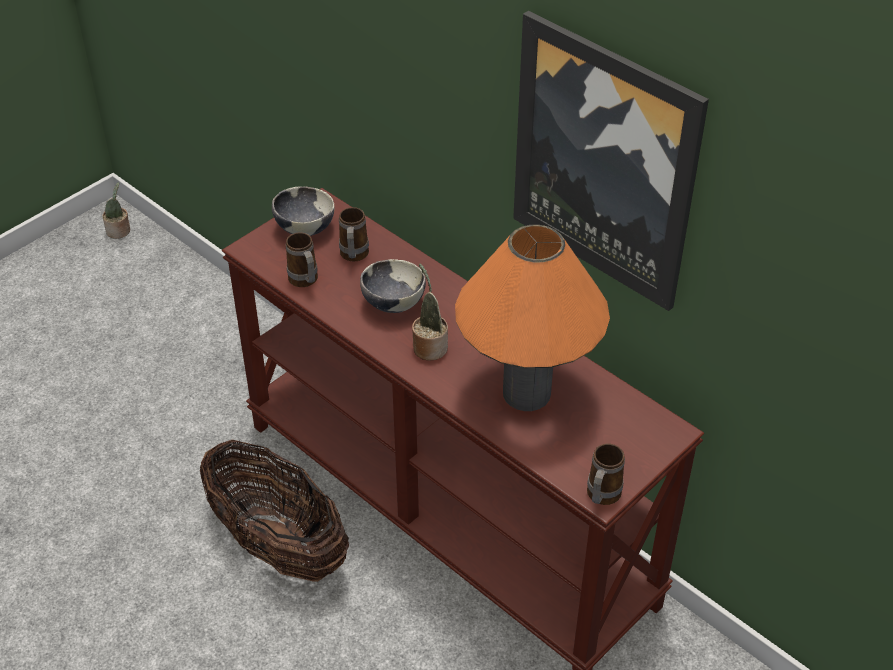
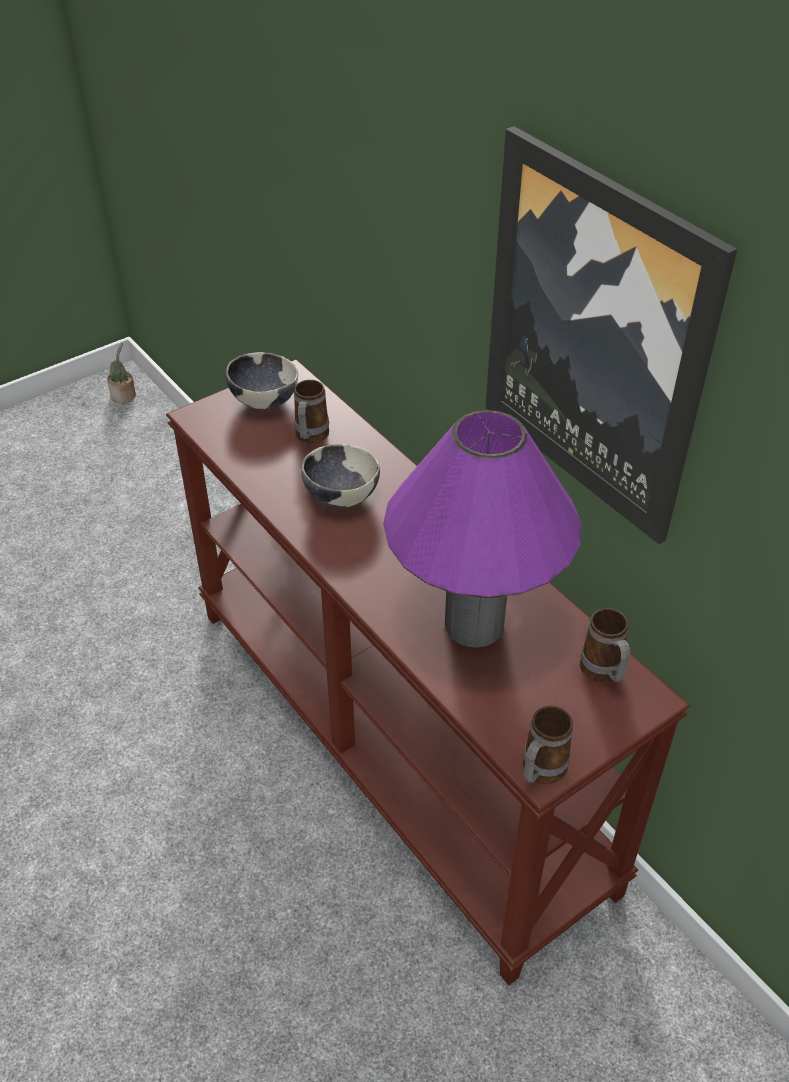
camera: 10 degrees right, 0 degrees up
basket [200,439,349,582] -> none
mug [286,232,318,287] -> mug moved to [580,608,630,682]
potted plant [412,263,448,361] -> none
orange table lamp [455,225,610,411] -> purple table lamp [383,410,581,648]

